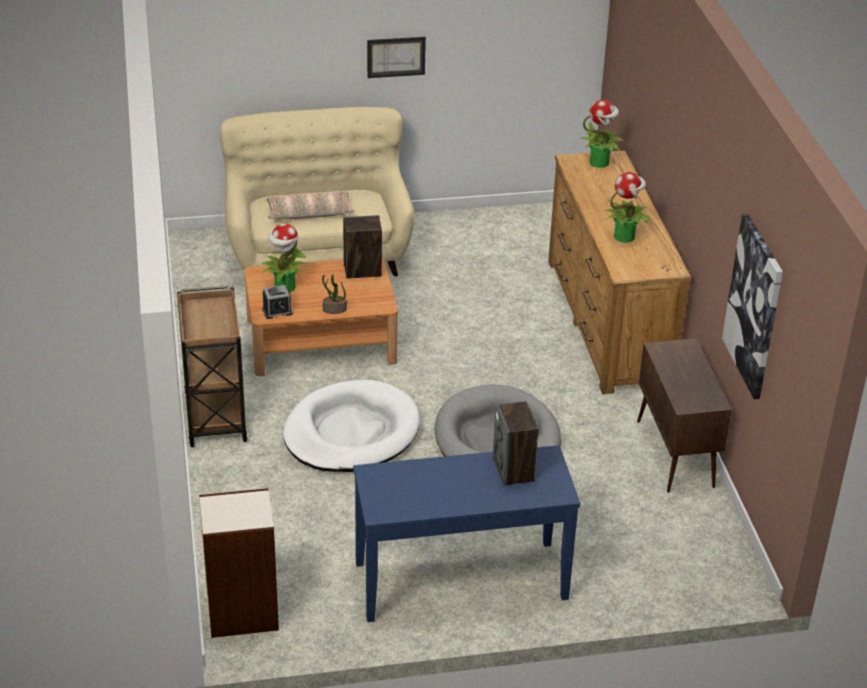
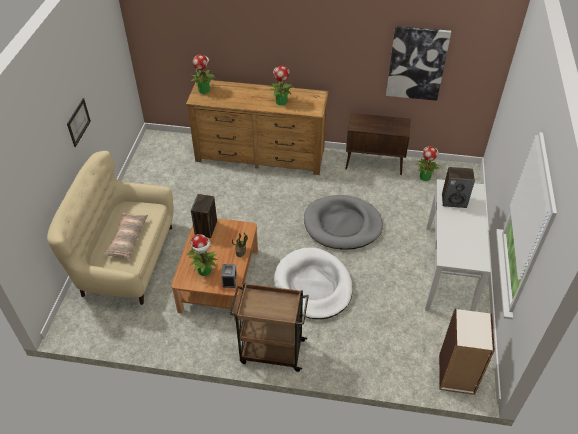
camera: 70 degrees left, 10 degrees up
blue console table [353,445,580,622] -> white console table [425,179,491,311]
none -> potted plant [416,146,440,181]

